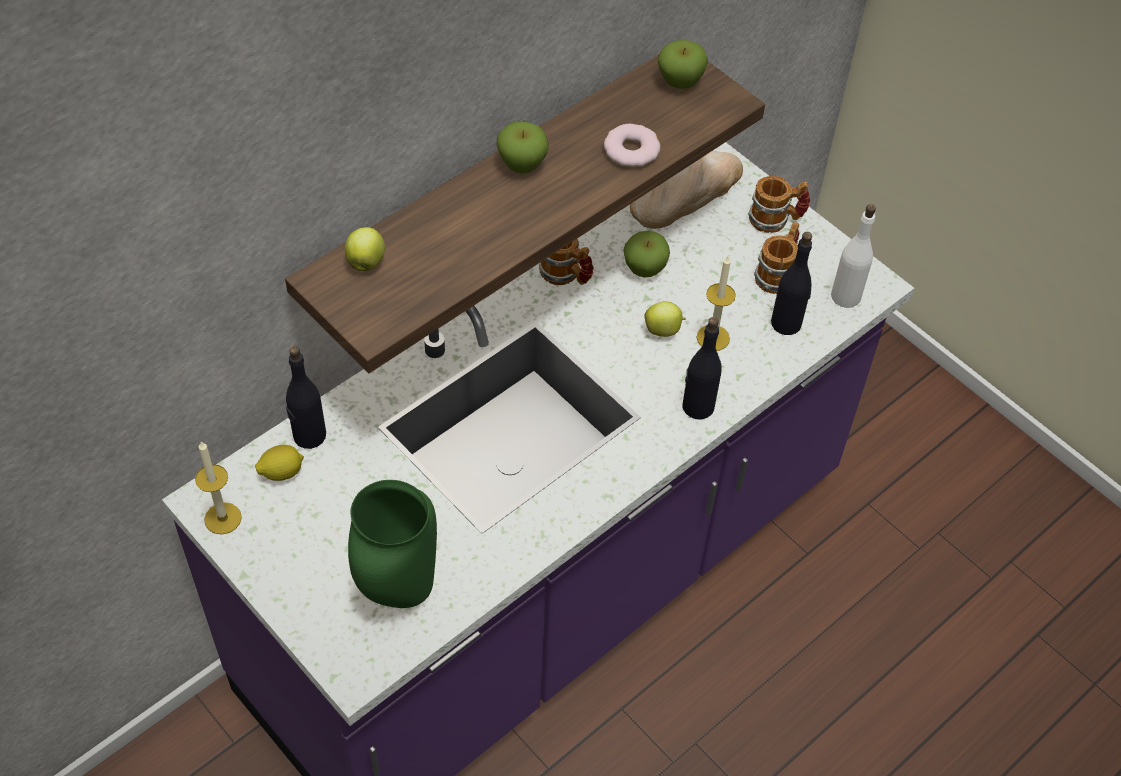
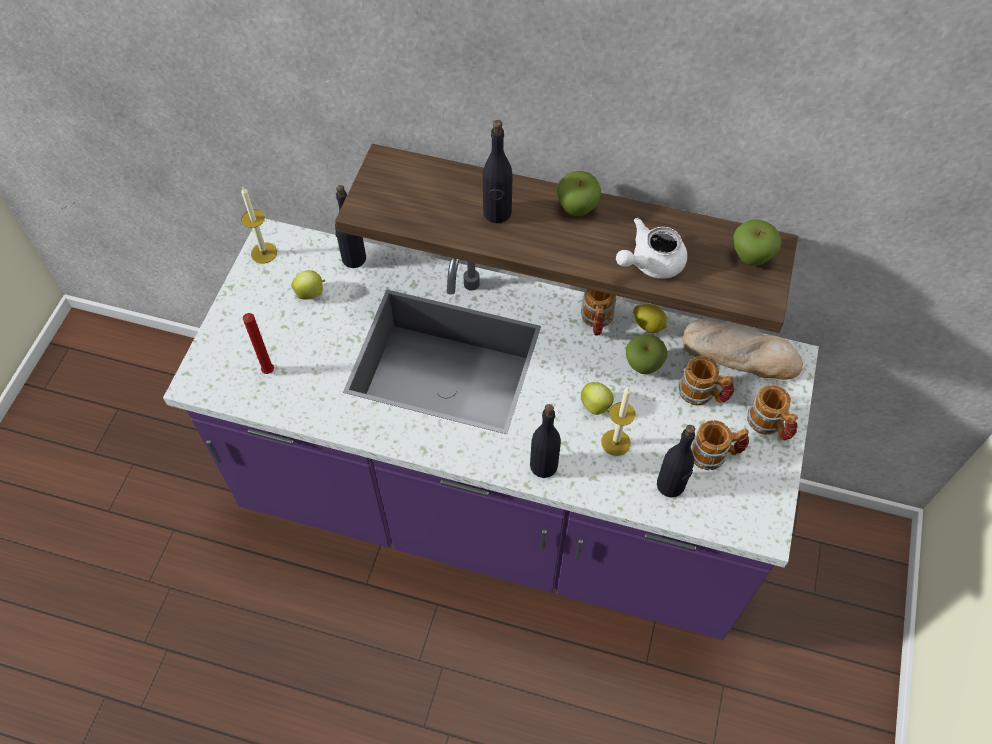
camera: 60 degrees right, 5 degrees up
lemon [255,445,304,481] -> lemon moved to [633,304,667,333]
apple [345,227,385,271] -> apple moved to [292,270,325,299]
green vase [348,480,437,608] -> red candle [243,313,274,374]
donut [604,124,660,167] -> white teapot [616,218,687,279]
white bottle [831,204,876,308] -> none
none -> black bottle [483,120,512,223]
none -> mug [679,356,734,406]

